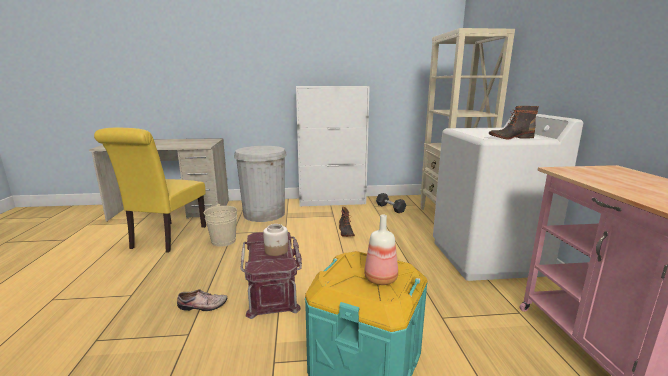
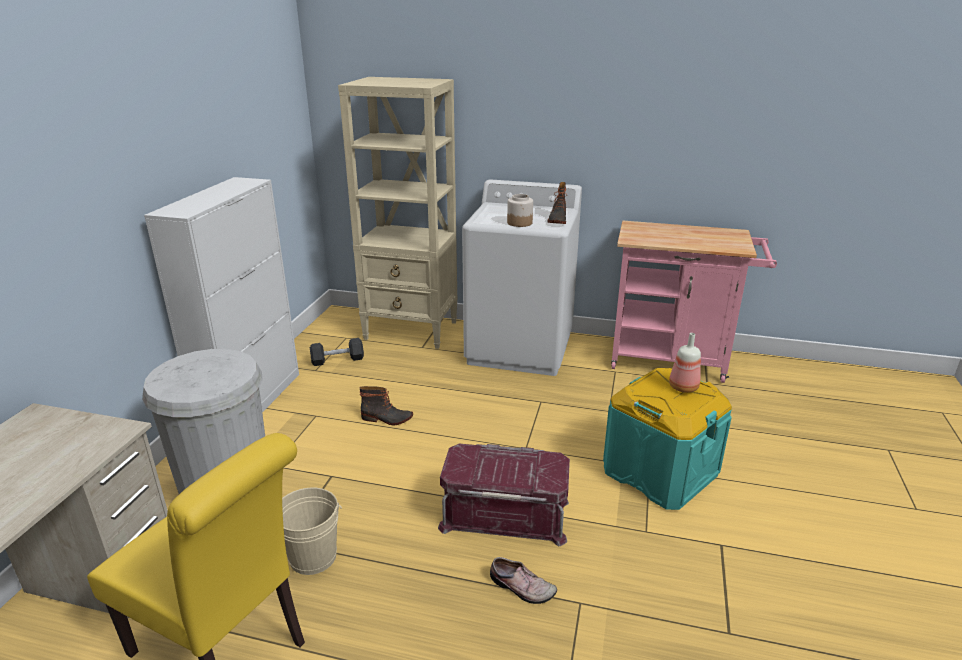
camera: 70 degrees left, 10 degrees up
shoe [177,289,227,311] -> shoe turned 105 degrees clockwise [490,557,557,604]
jar [263,224,288,256] -> jar moved to [507,194,533,227]

